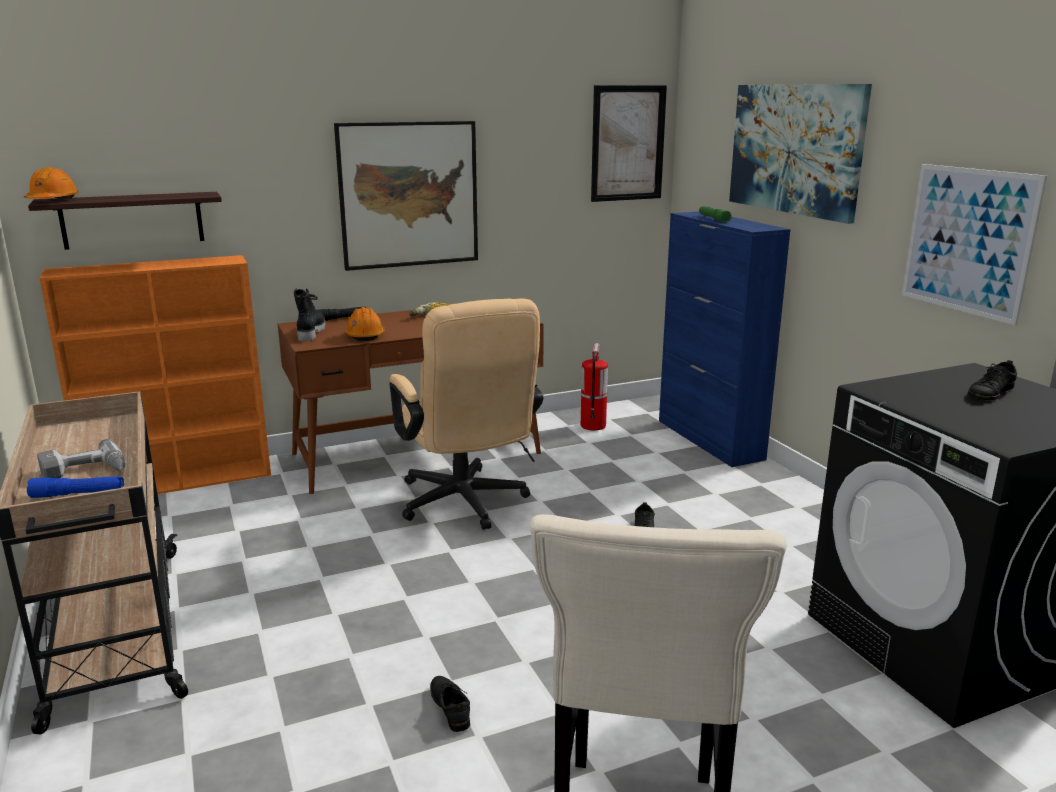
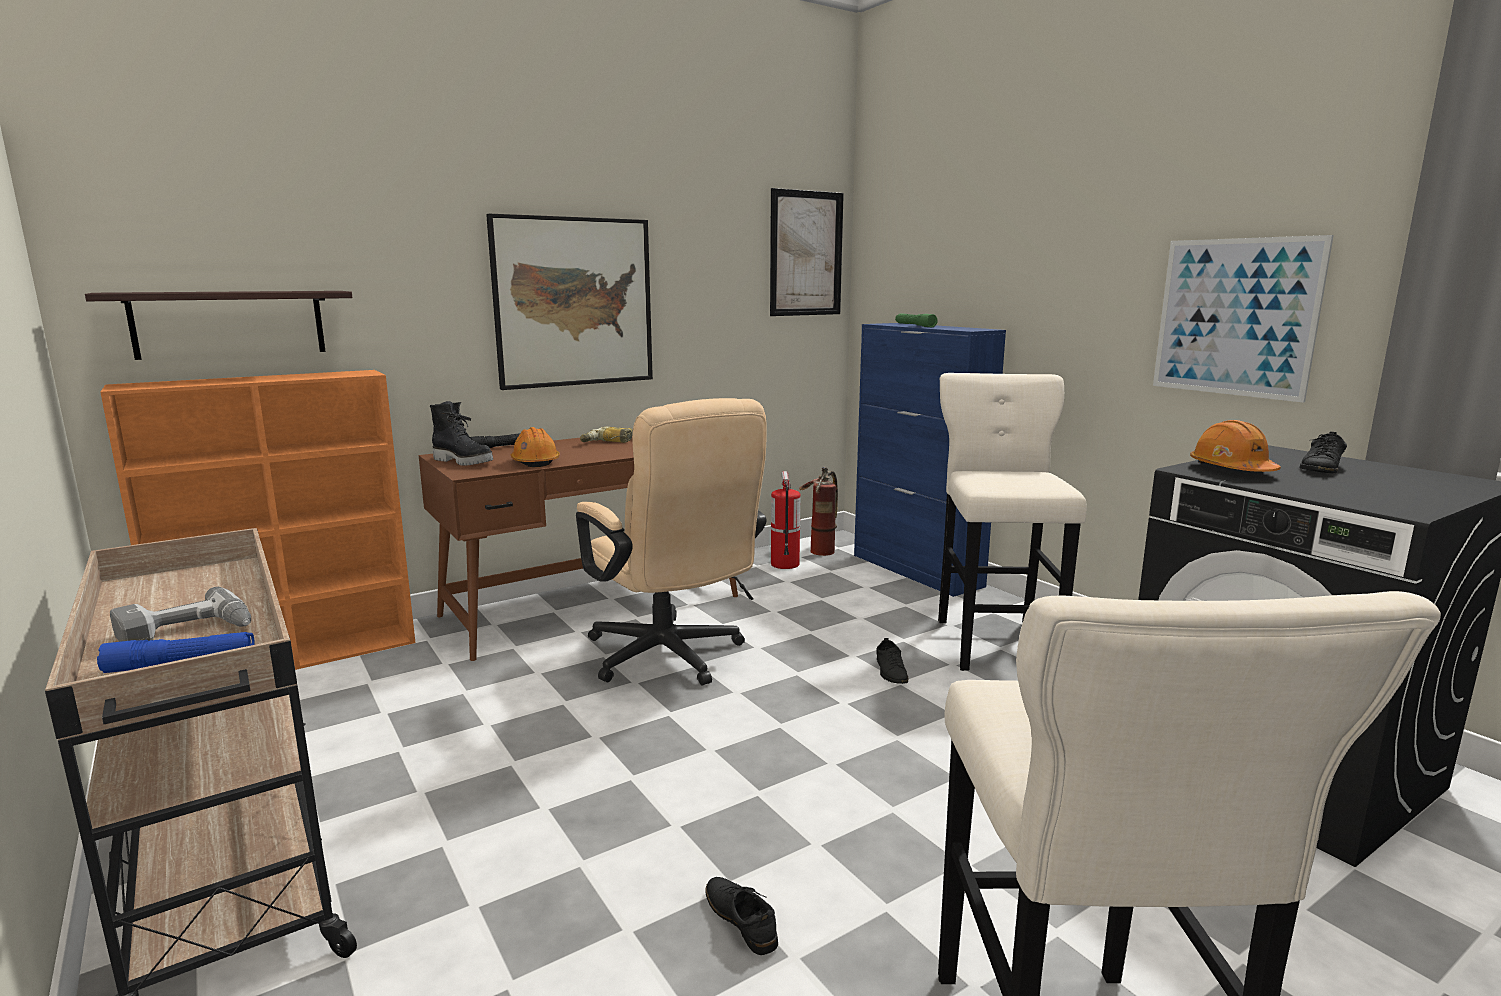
camera: 10 degrees left, 5 degrees down
orange hard hat [24,167,79,199] -> orange hard hat moved to [1190,420,1281,472]
black boot [294,288,326,342] -> black boot turned 135 degrees clockwise [430,401,493,466]
picture [729,84,872,224] -> none
none -> fire extinguisher [799,467,838,556]
none -> beige stool [938,373,1087,671]

